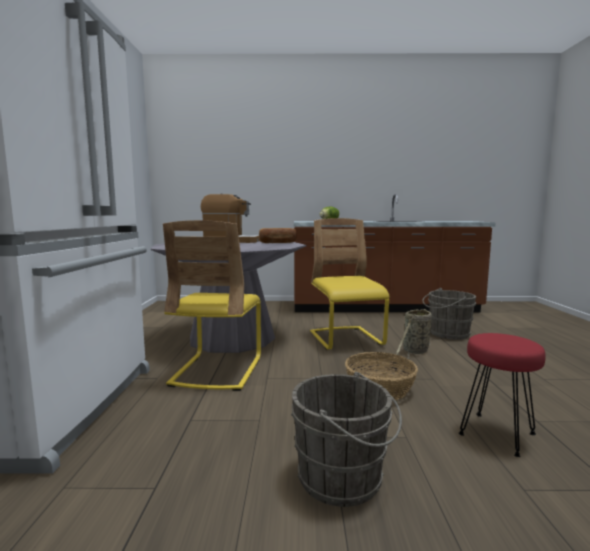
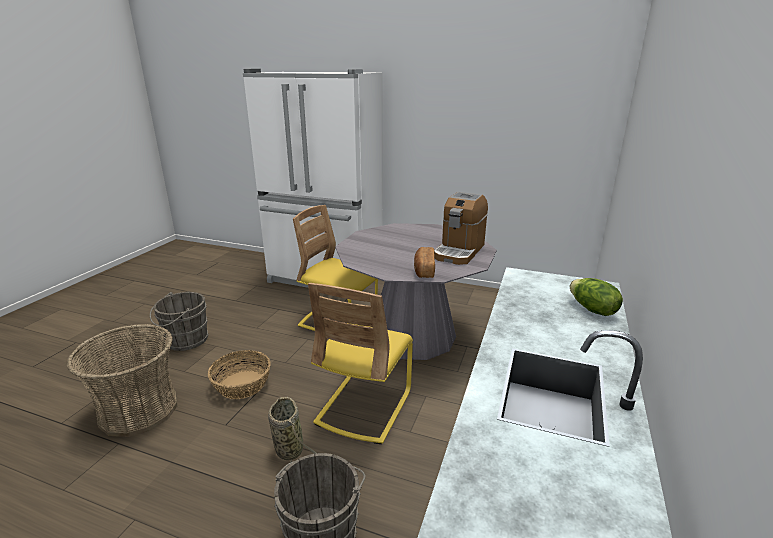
camera: 110 degrees right, 15 degrees up
yellow chair [310,218,390,350] -> yellow chair turned 105 degrees clockwise [308,283,413,444]
red stool [459,333,546,457] -> basket [67,324,177,437]

